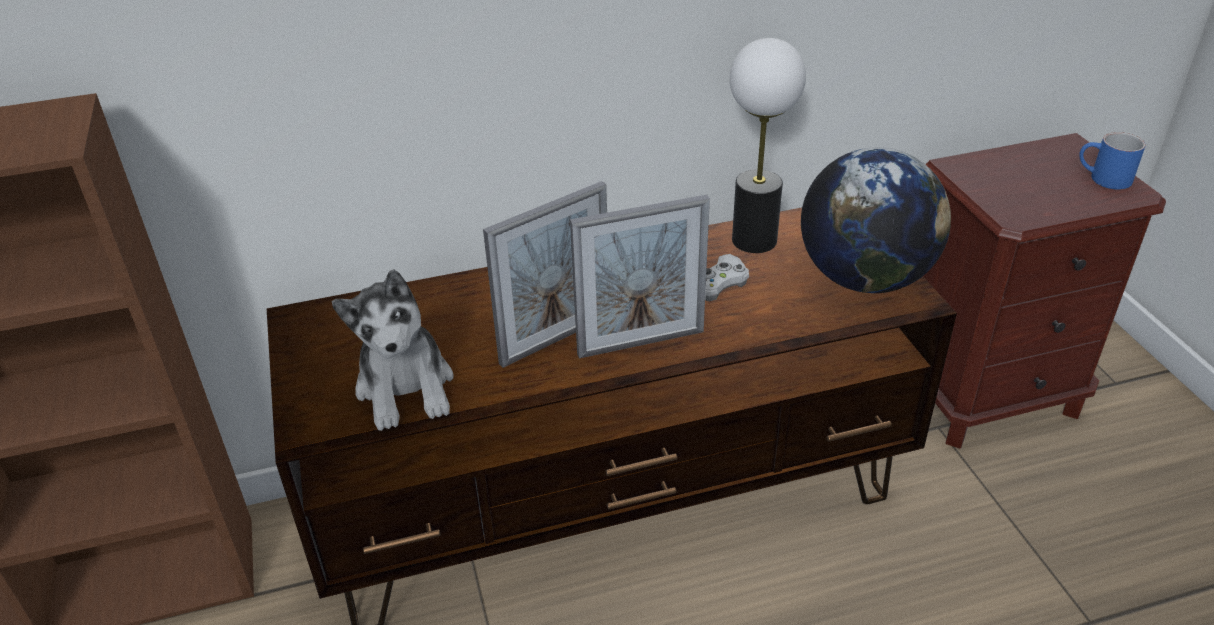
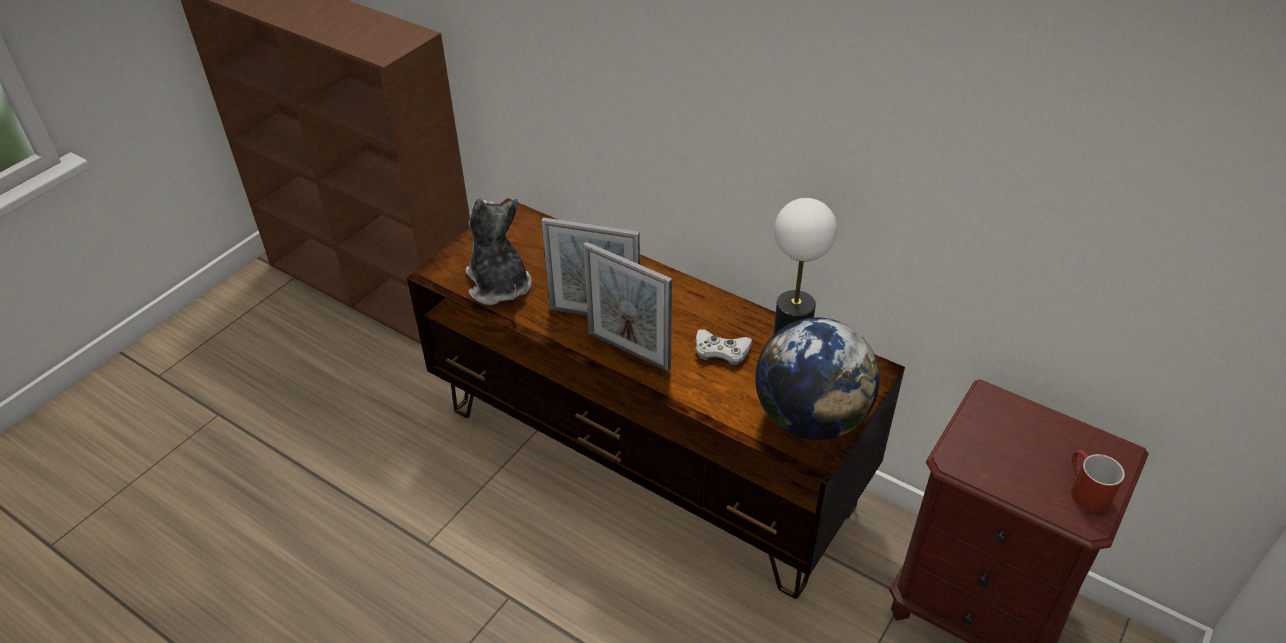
camera: 50 degrees right, 5 degrees up
plush toy [332,269,454,431] -> plush toy turned 120 degrees clockwise [465,198,532,305]
blue mug [1079,132,1146,190] -> red mug [1071,450,1125,512]

